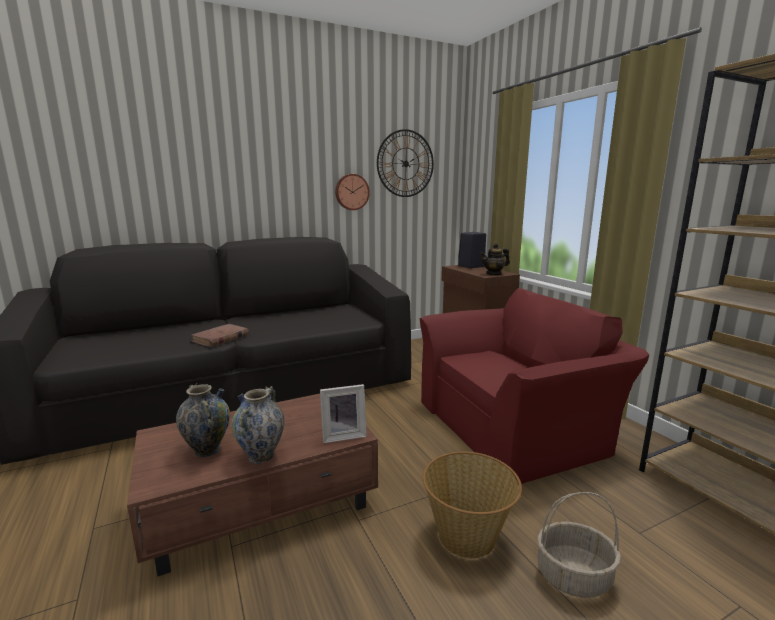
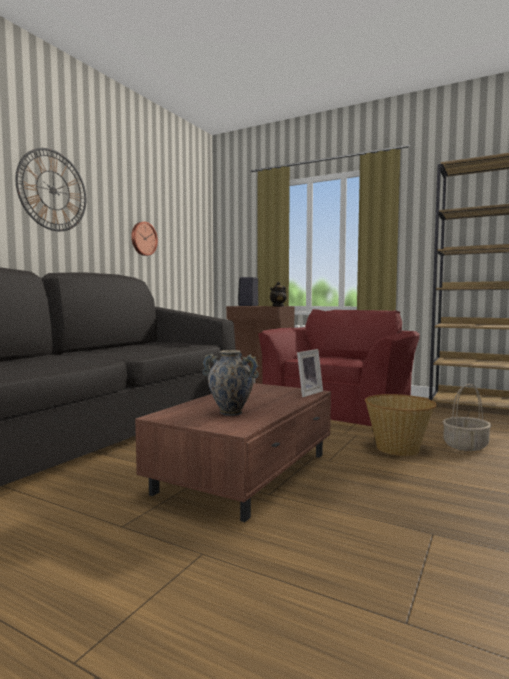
camera: 35 degrees left, 10 degrees down
brown book [191,324,249,347] -> none
vase [231,386,284,464] -> none
wall clock [377,129,434,197] -> wall clock moved to [16,148,86,231]

